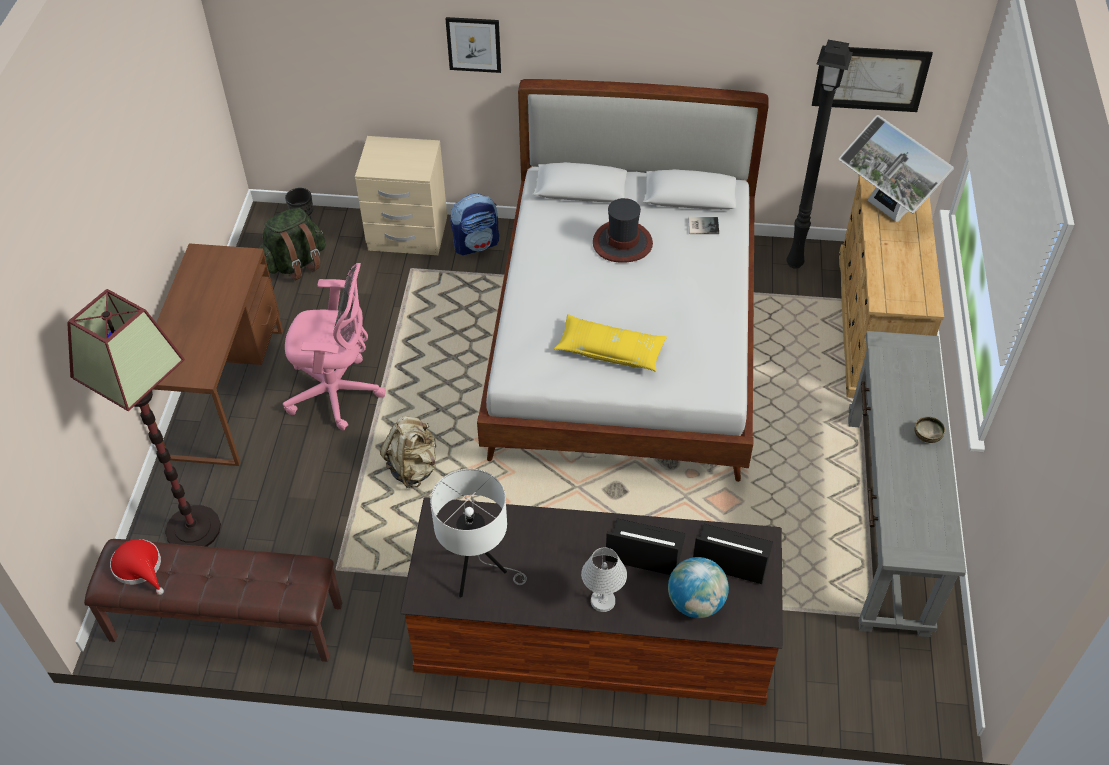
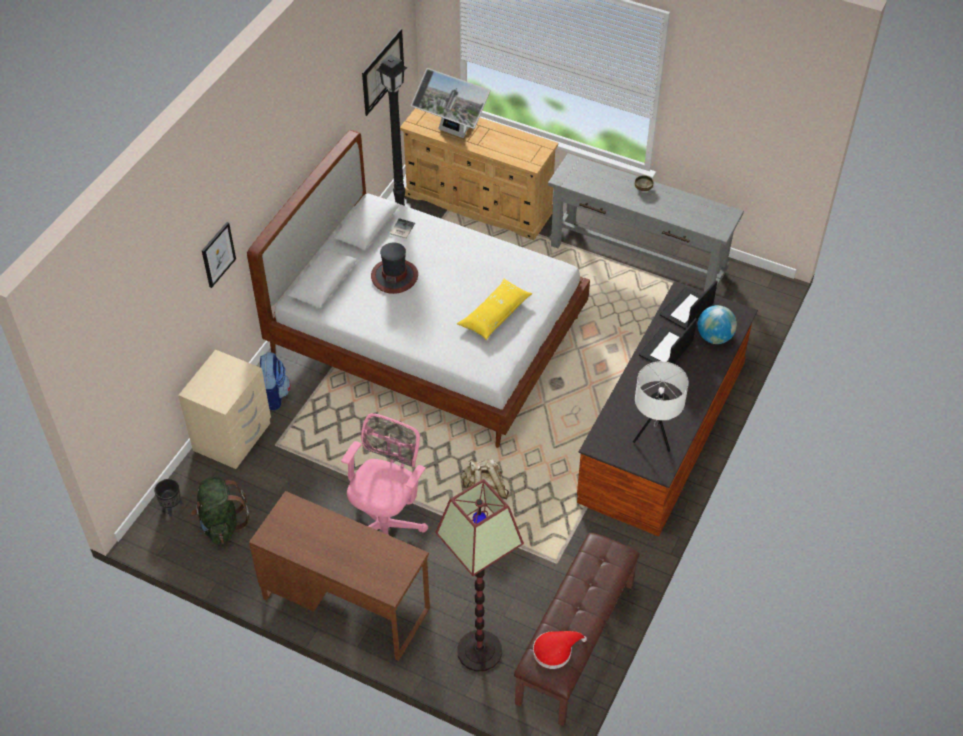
camera: 70 degrees left, 0 degrees up
white table lamp [581,547,627,612] -> none
monitor [839,115,954,222] -> monitor turned 45 degrees clockwise [411,68,491,138]

